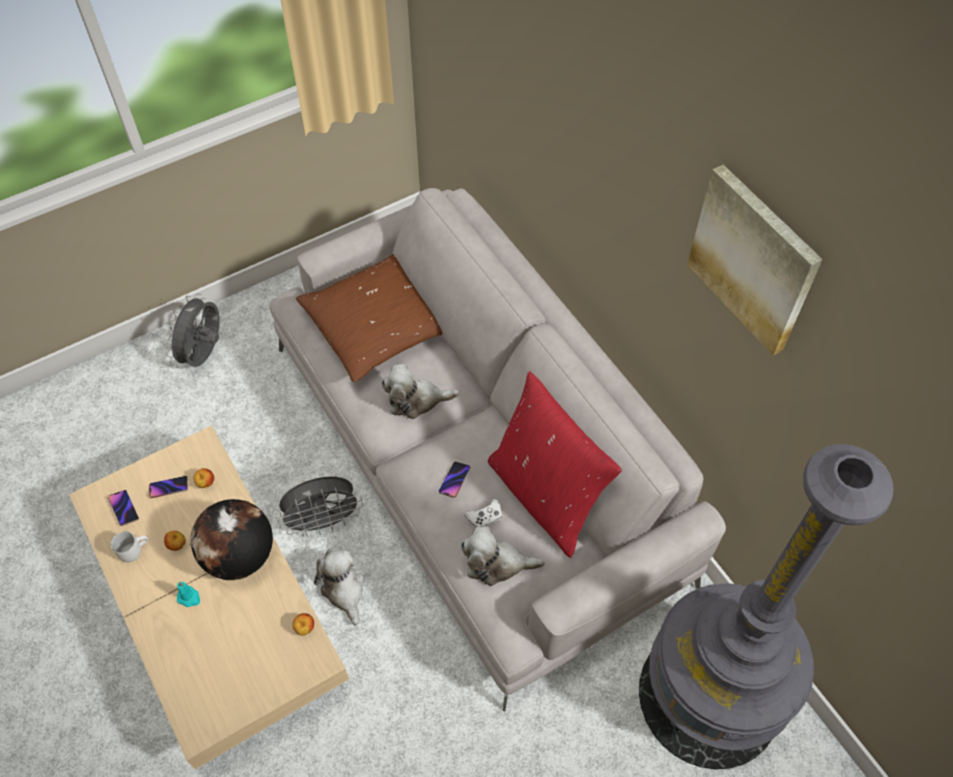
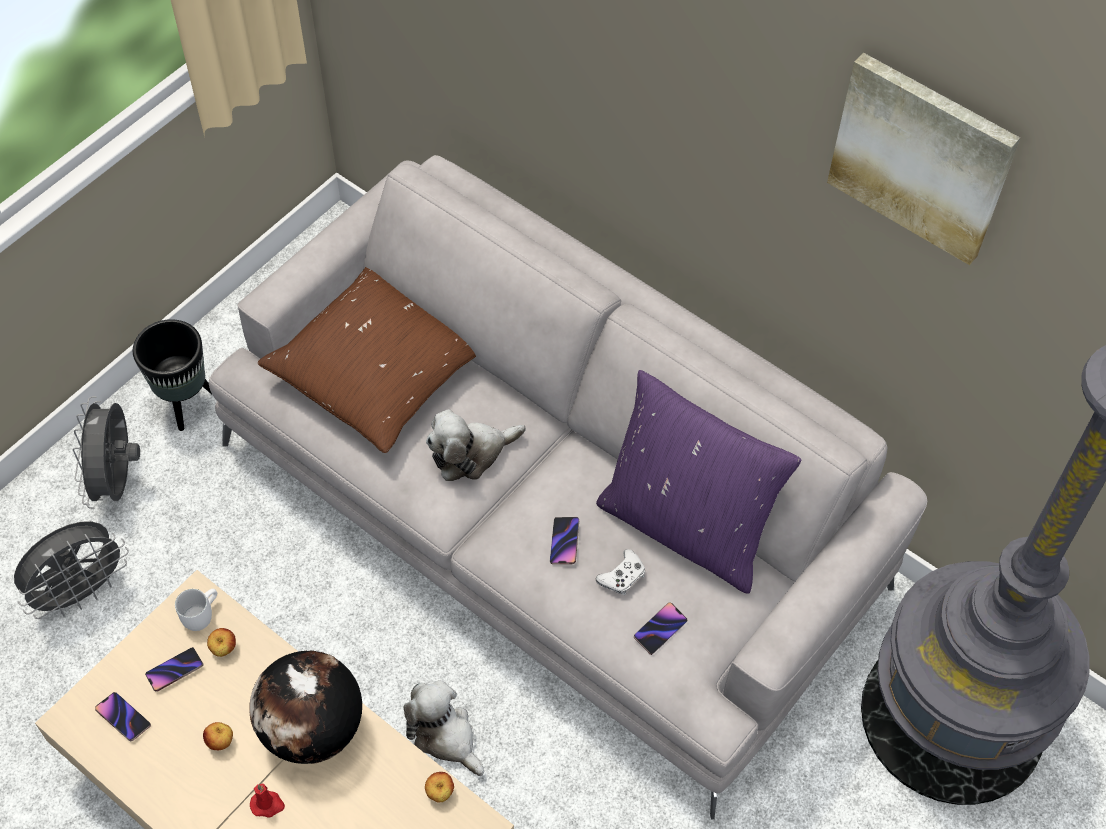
camera: 20 degrees left, 0 degrees up
white mug [111,531,148,562] -> white mug moved to [175,589,217,631]
turquoise candle [177,582,200,607] -> red candle [250,784,285,818]
grey fan [277,477,363,537] -> grey fan moved to [14,521,129,619]
plush toy [461,526,545,586] -> phone [634,602,687,655]
red pillow [488,371,622,558] -> purple pillow [596,370,802,594]
none -> black planter [133,319,212,431]

